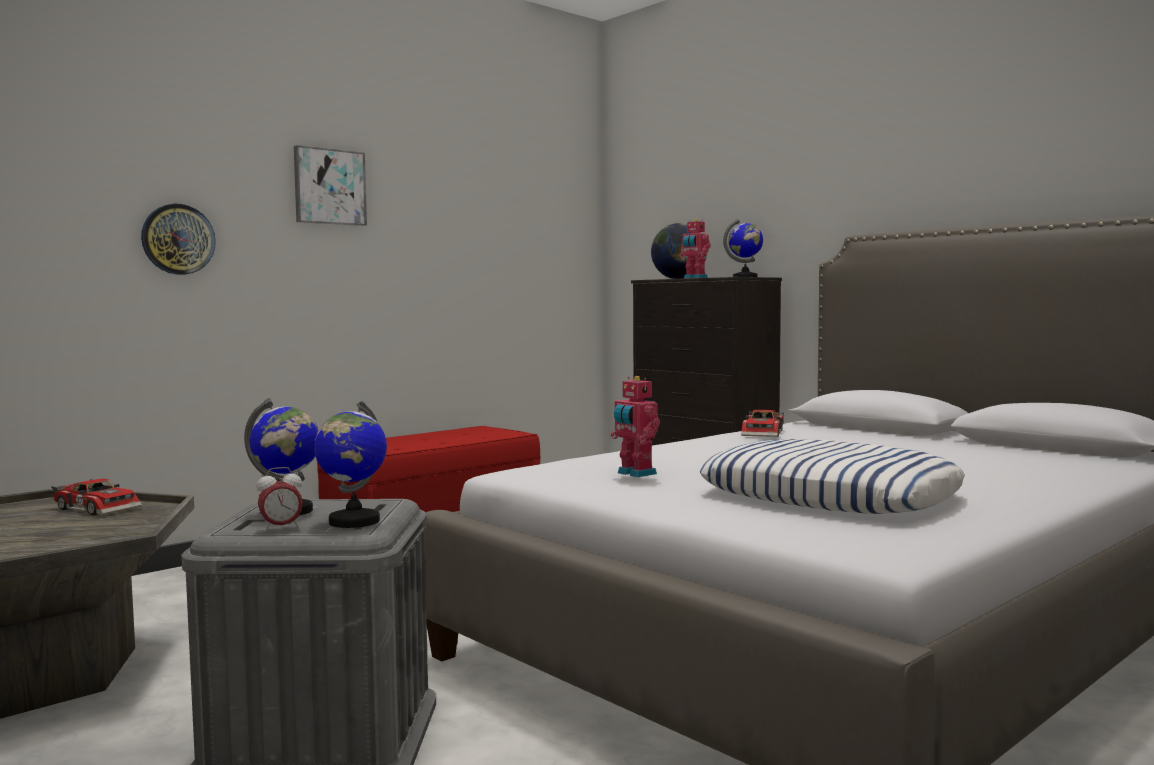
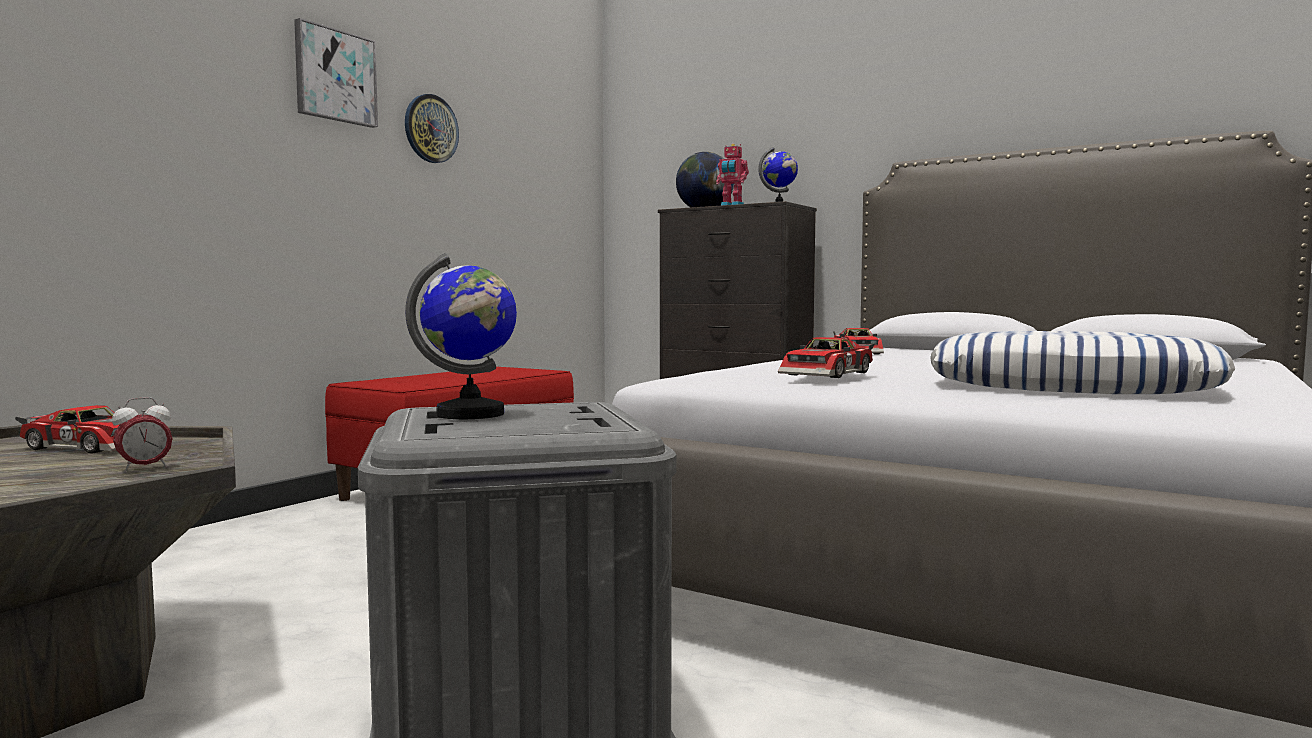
camera: 15 degrees left, 0 degrees up
wall clock [141,204,216,275] -> wall clock moved to [405,94,459,163]
alarm clock [257,467,303,532] -> alarm clock moved to [112,397,172,473]
globe [314,401,387,528] -> none
toy robot [611,376,660,477] -> toy car [778,337,874,378]

